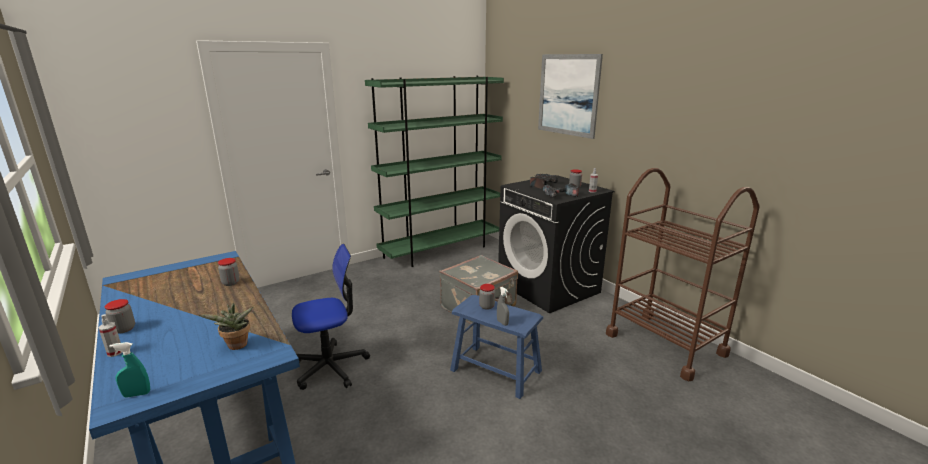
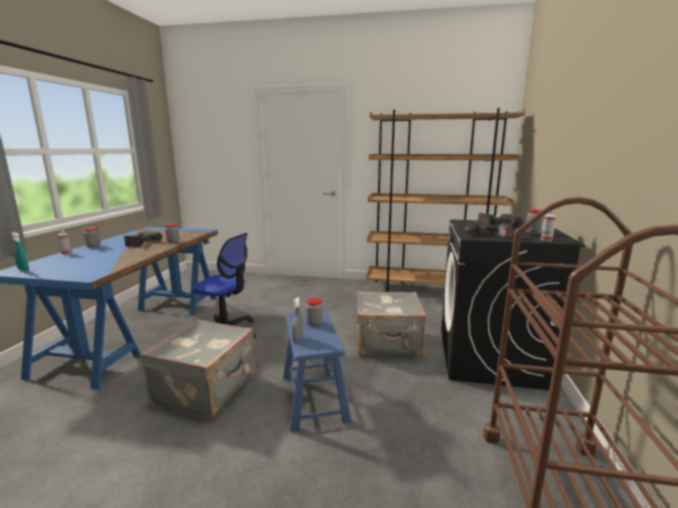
camera: 45 degrees right, 5 degrees down
potted plant [198,303,253,350] -> none
green bookcase [365,76,504,267] -> brown bookcase [366,108,526,292]
picture [538,54,603,139] -> none
none -> power drill [124,231,162,247]
none -> grey suitcase [140,319,255,419]

